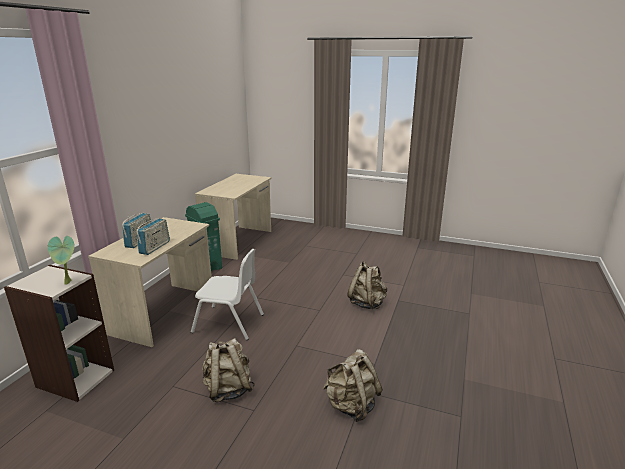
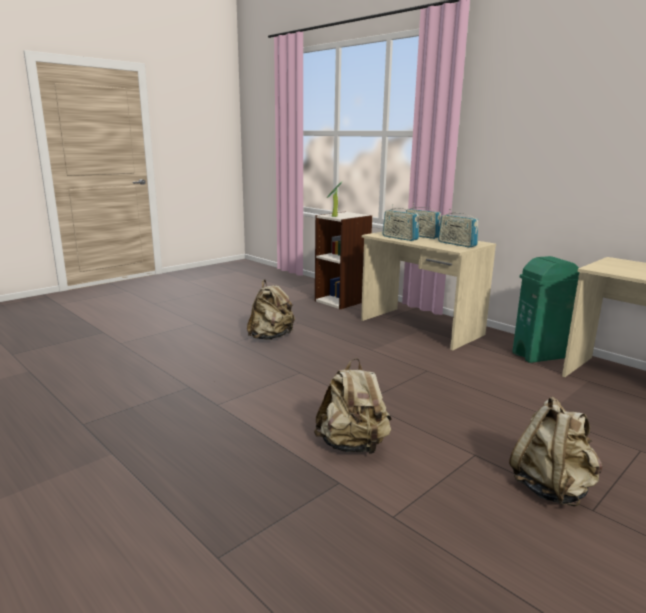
camera: 115 degrees right, 5 degrees down
white chair [191,249,264,340] -> none
beige backpack [323,349,383,422] -> beige backpack moved to [509,396,603,507]
none -> radio [438,212,478,248]

